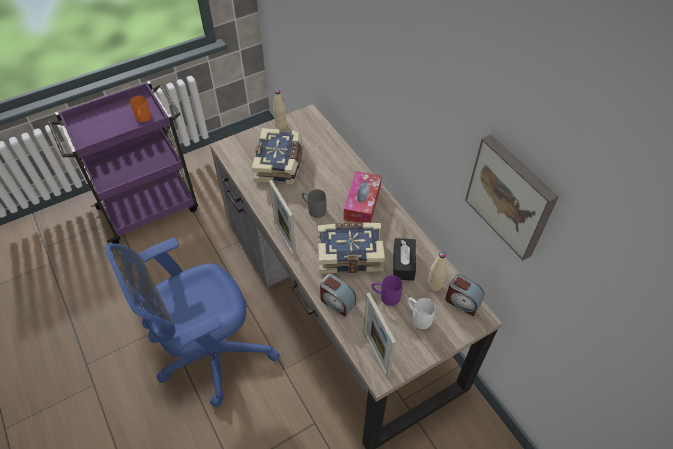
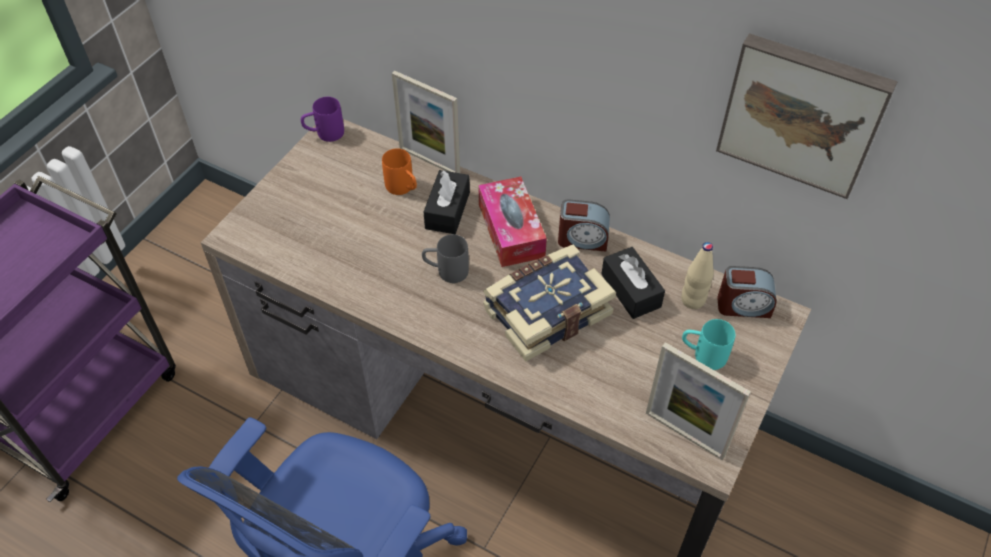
camera: 30 degrees left, 0 degrees up
orange mug [130,96,151,122] -> orange mug moved to [382,148,417,195]
book [252,128,302,185] -> none
picture frame [269,180,297,258] -> picture frame moved to [392,70,460,173]
beige bottle [273,90,287,130] -> none
alarm clock [320,274,356,317] -> alarm clock moved to [558,199,610,252]
purple mug [372,275,403,306] -> purple mug moved to [301,97,344,142]
white mug [408,297,436,329] -> turquoise mug [682,319,735,370]
none -> black tissue box [424,170,470,234]

